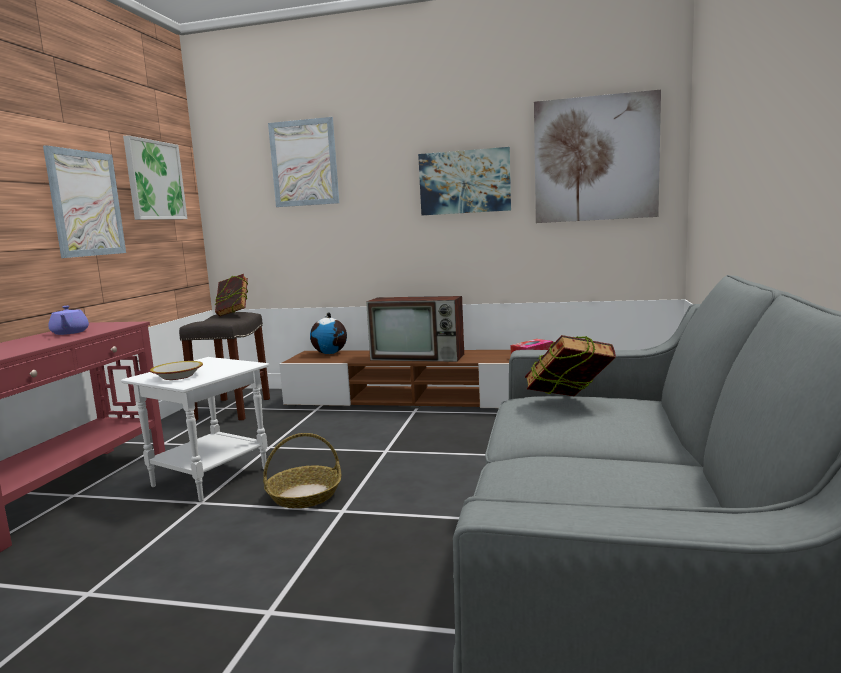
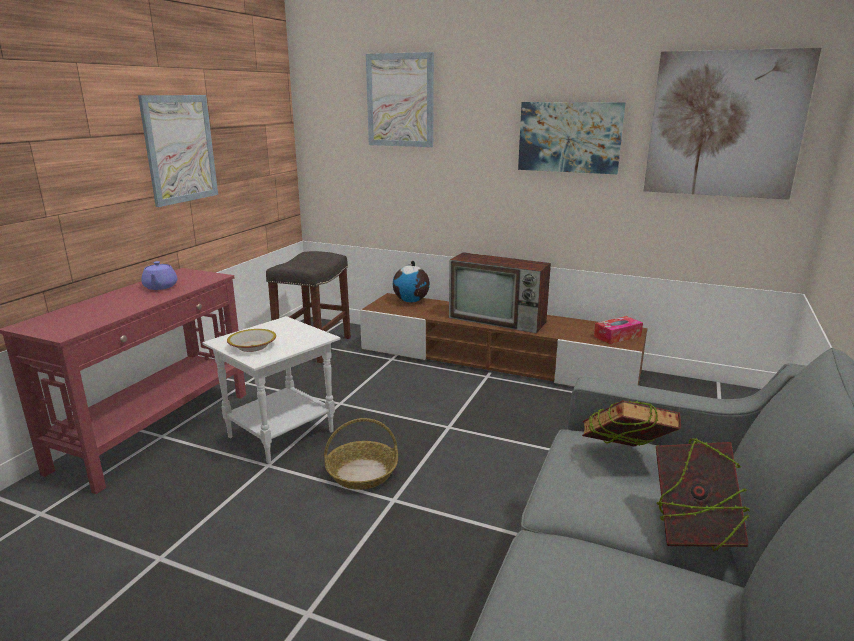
camera: 10 degrees right, 10 degrees up
picture [123,135,187,220] -> none
book [215,274,248,316] -> book moved to [656,438,750,551]

